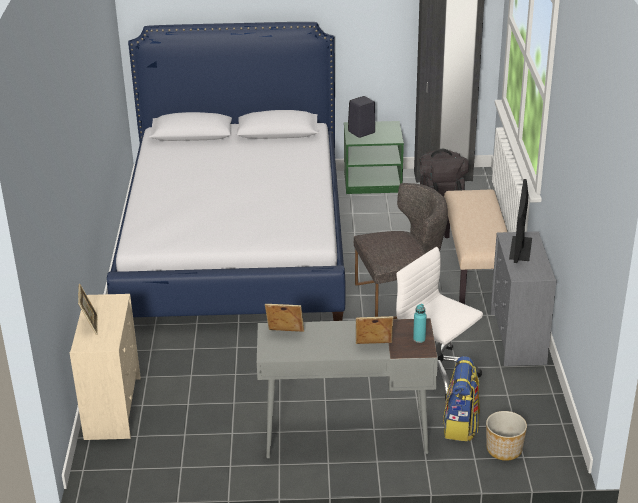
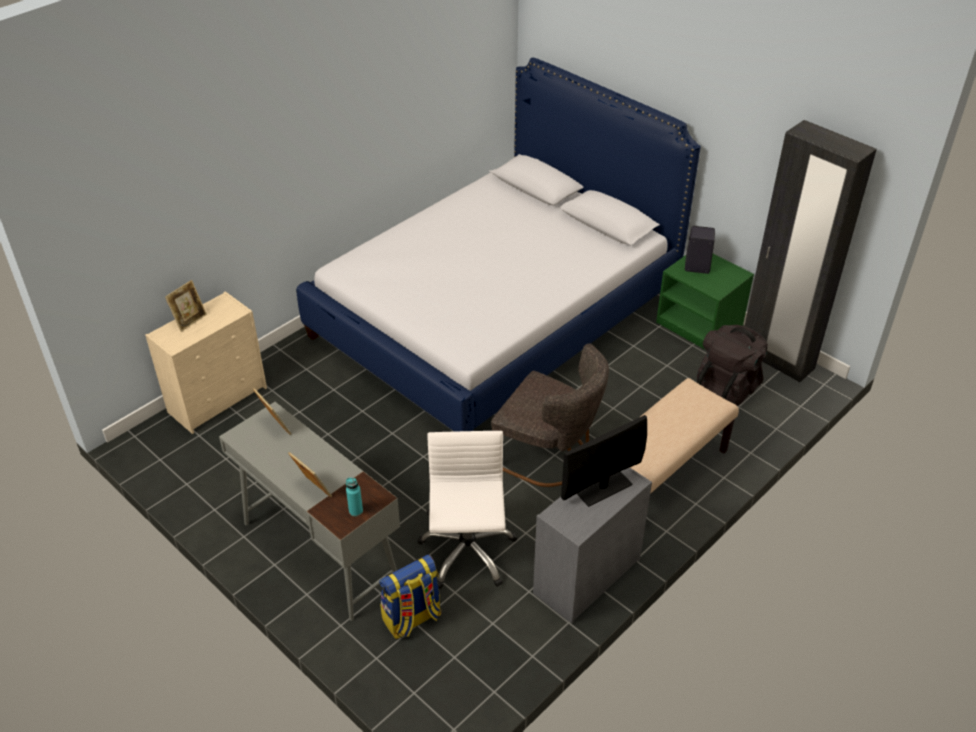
camera: 45 degrees right, 10 degrees up
planter [486,411,527,461] -> none

